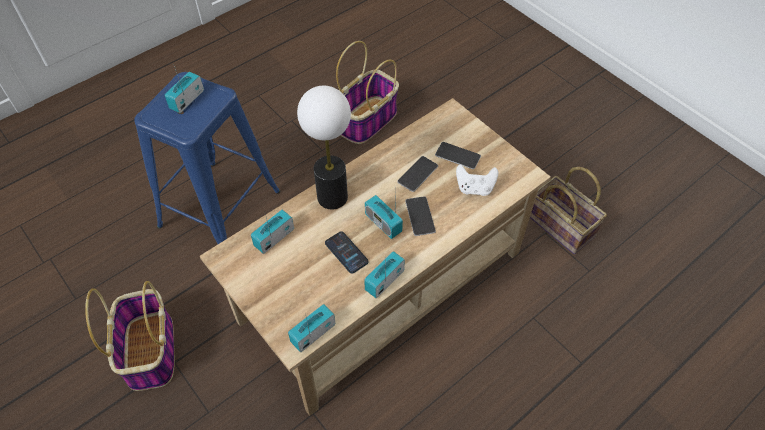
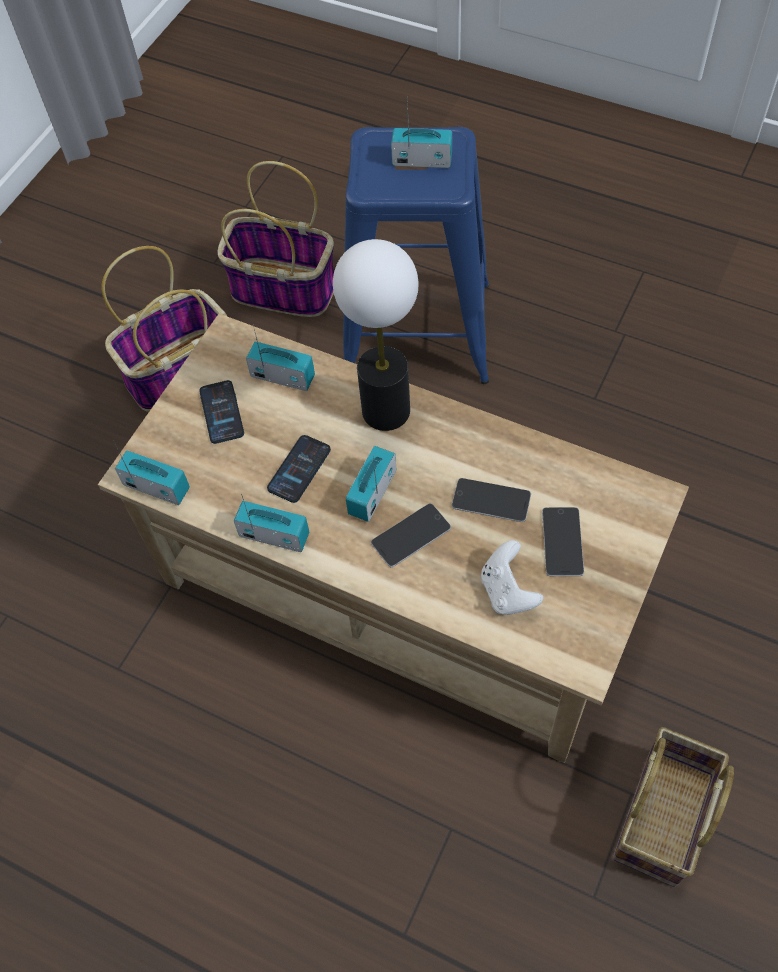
camera: 70 degrees right, 5 degrees up
basket [336,41,399,144] -> basket moved to [218,161,334,317]
none -> phone [199,380,244,444]

